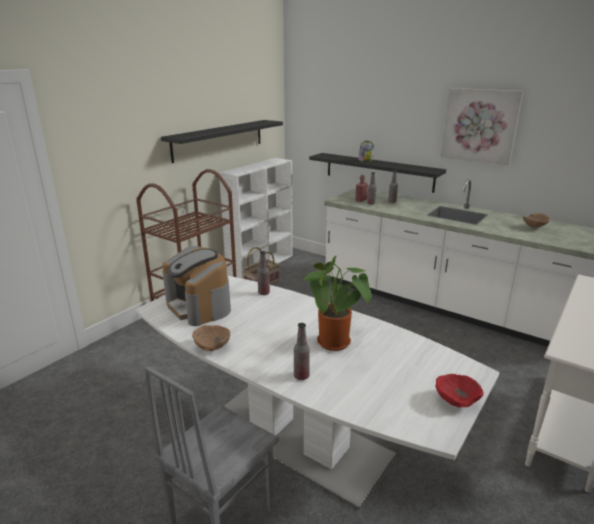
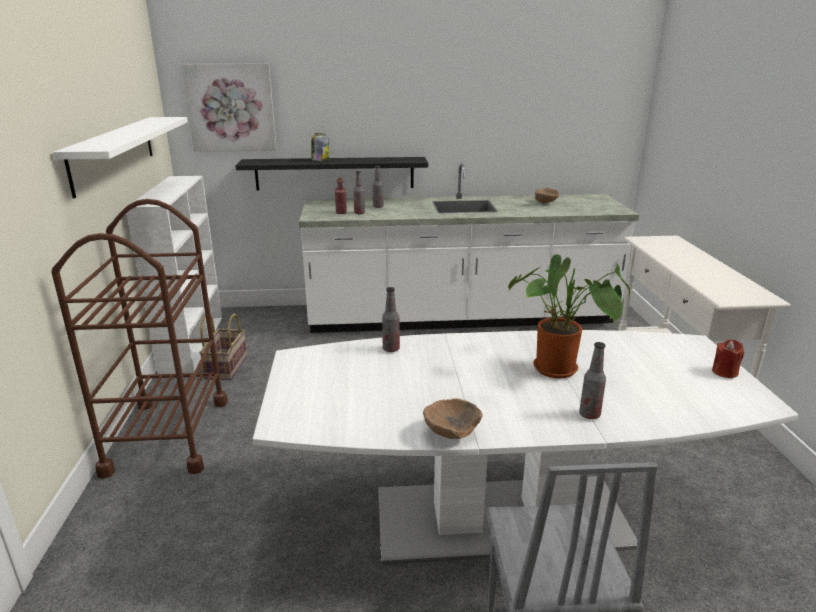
camera: 40 degrees left, 0 degrees up
black shelf [161,120,283,163] -> white shelf [53,117,188,198]
coffee machine [162,246,231,326] -> none
red bowl [435,374,484,407] -> red candle [712,339,744,379]
picture [441,88,523,165] -> picture moved to [182,64,277,152]

